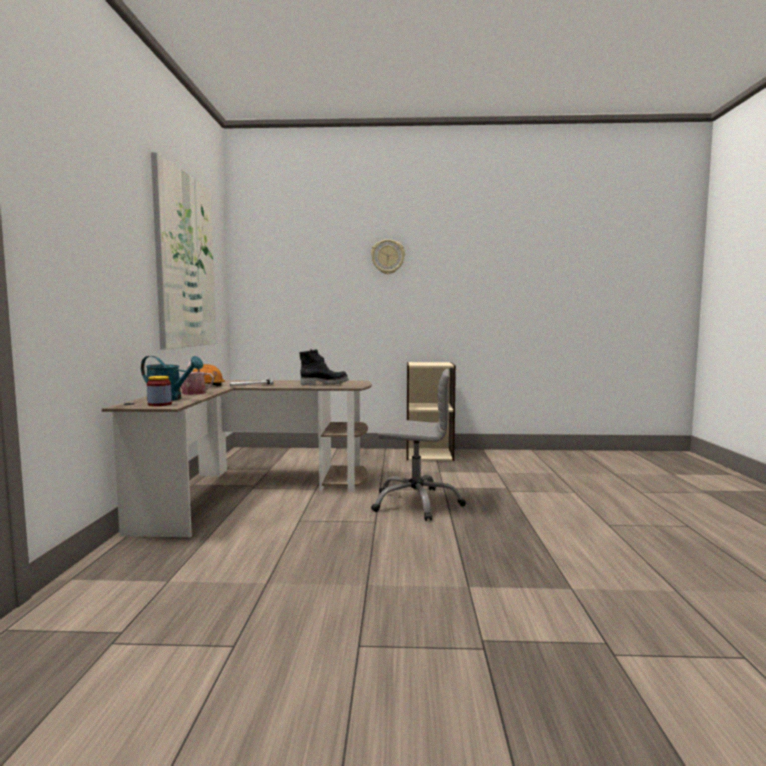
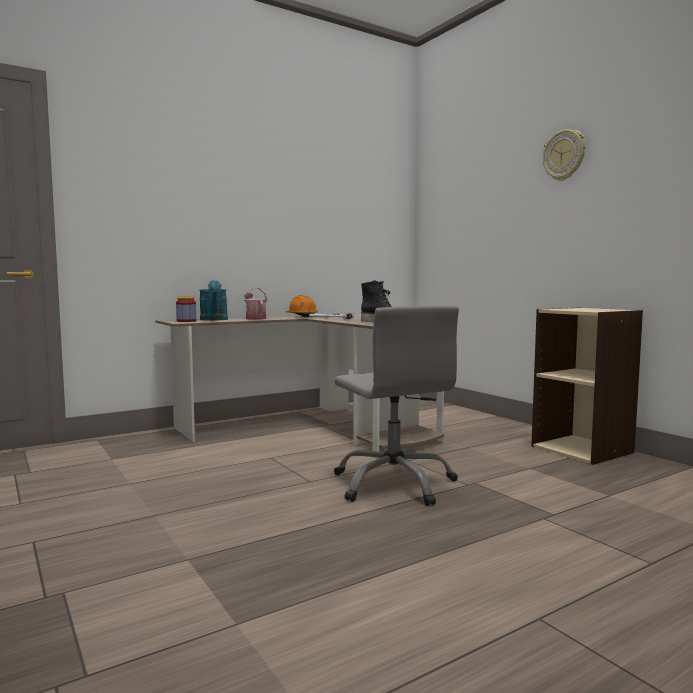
camera: 55 degrees right, 0 degrees up
picture [151,152,216,349] -> none

